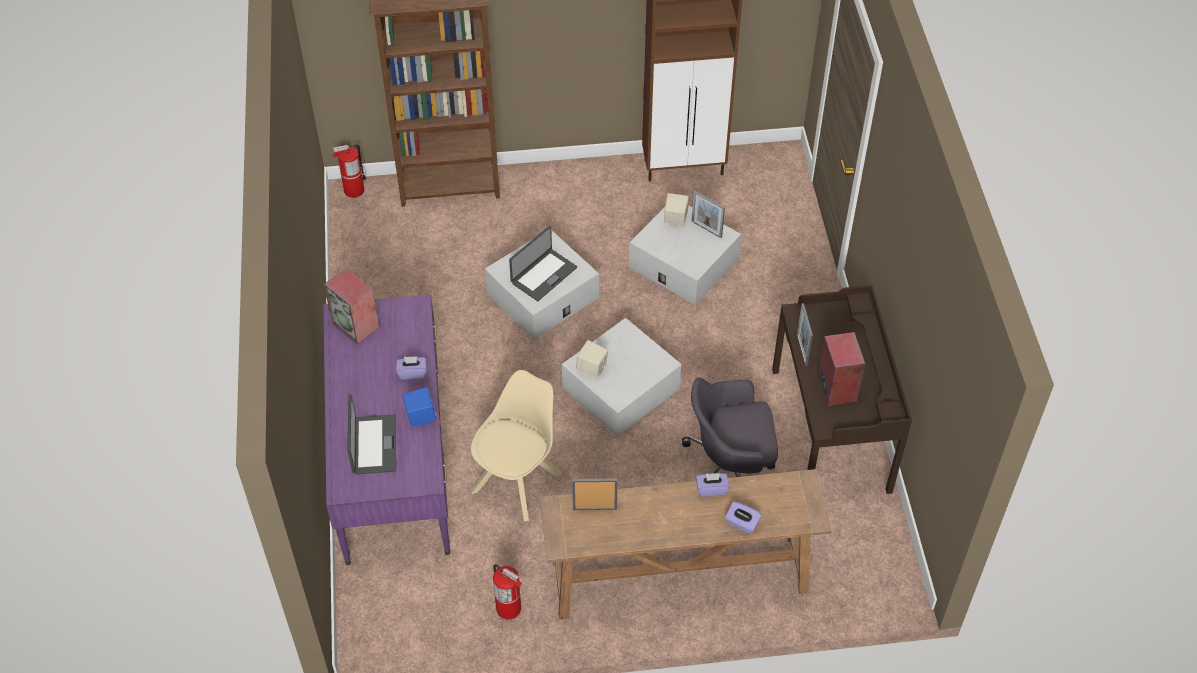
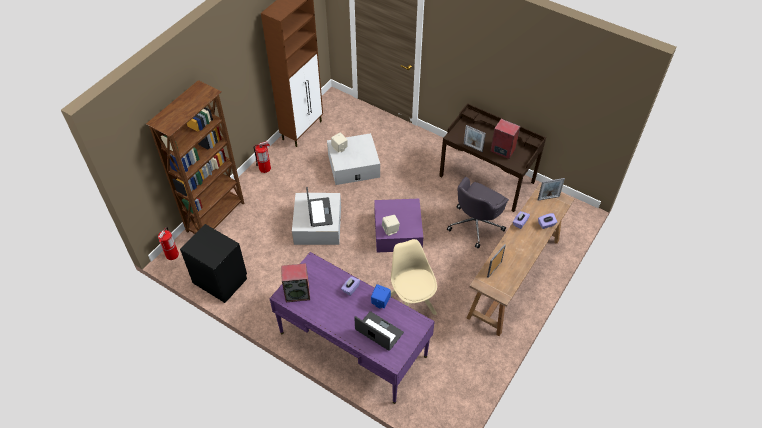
camera: 50 degrees left, 0 degrees up
fire extinguisher [493,564,522,620] -> fire extinguisher moved to [253,141,271,173]
white storage box [562,318,682,437] -> purple storage box [374,199,423,253]
picture frame [692,191,725,238] -> picture frame moved to [538,178,565,200]
none -> black nightstand [180,224,247,303]

